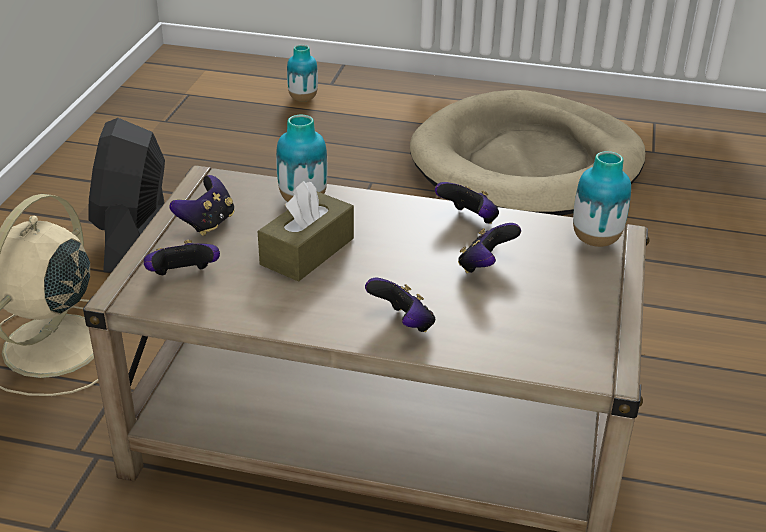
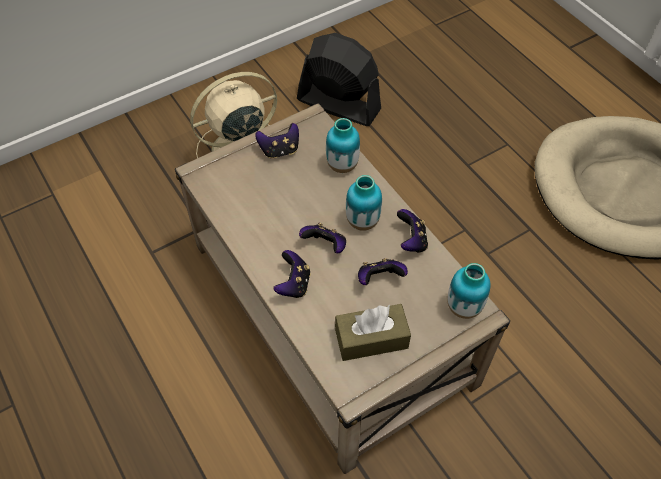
camera: 45 degrees right, 20 degrees up
black fan [89,118,165,272] -> black fan turned 75 degrees clockwise [297,33,381,126]
game controller [143,240,220,275] -> game controller moved to [299,223,346,253]
brown tissue box [258,181,354,282] -> brown tissue box moved to [335,304,411,361]
vase [287,45,318,101] -> vase moved to [346,175,382,231]

